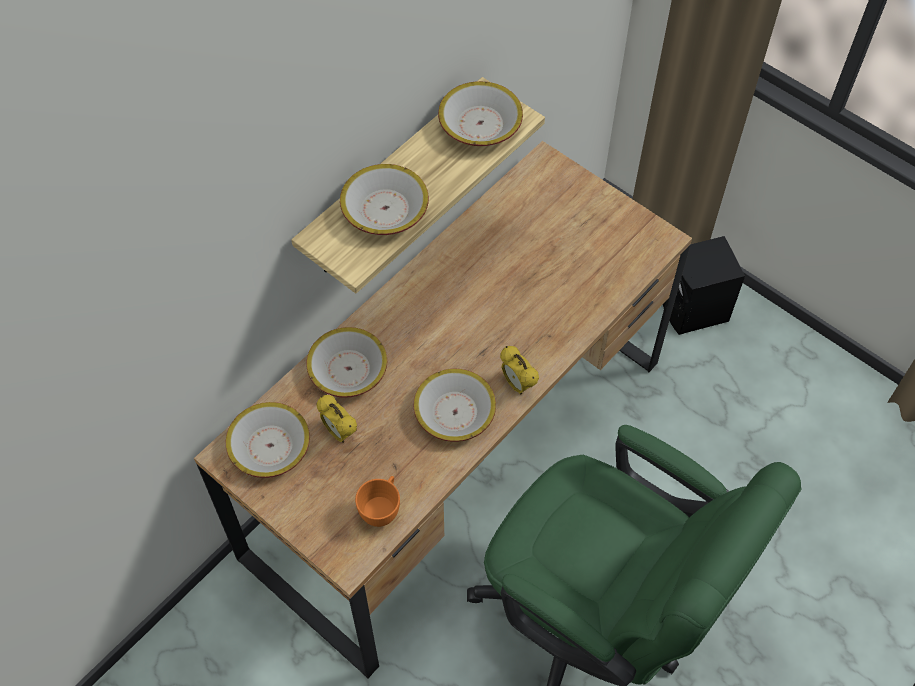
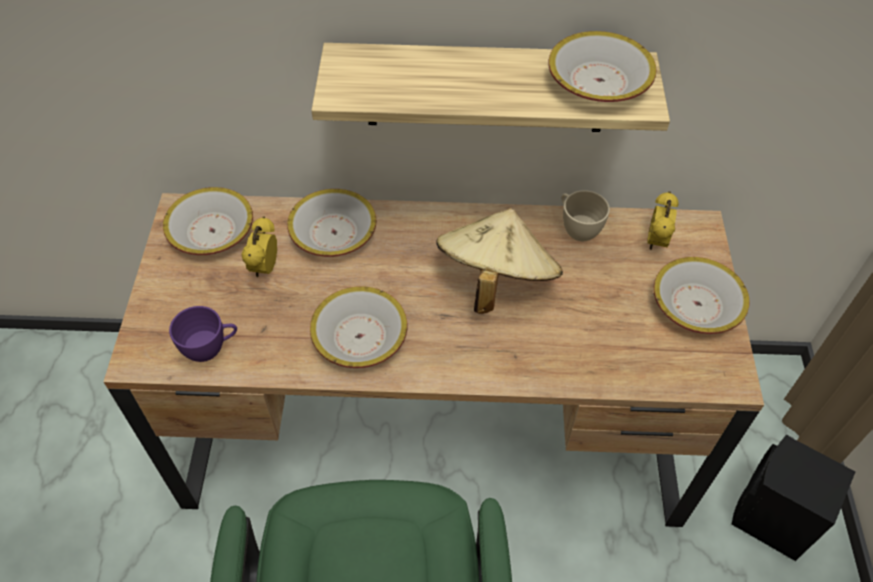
camera: 50 degrees right, 5 degrees down
bowl [340,164,429,235] -> bowl moved to [653,257,750,334]
orange cup [355,476,400,527] -> purple cup [169,306,237,362]
alarm clock [500,346,539,395] -> alarm clock moved to [647,191,679,250]
none -> beige hat [436,208,563,314]
none -> beige cup [561,190,610,241]

